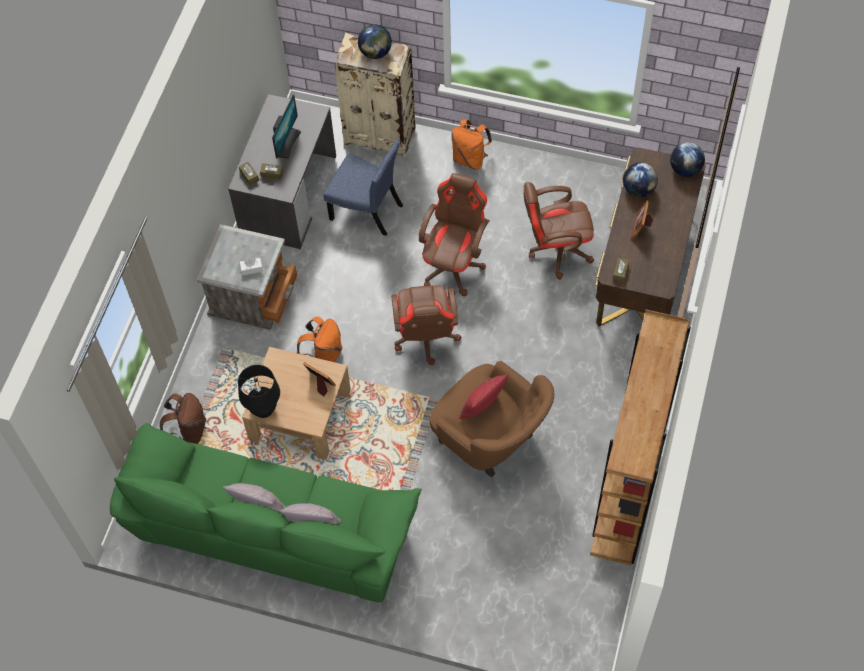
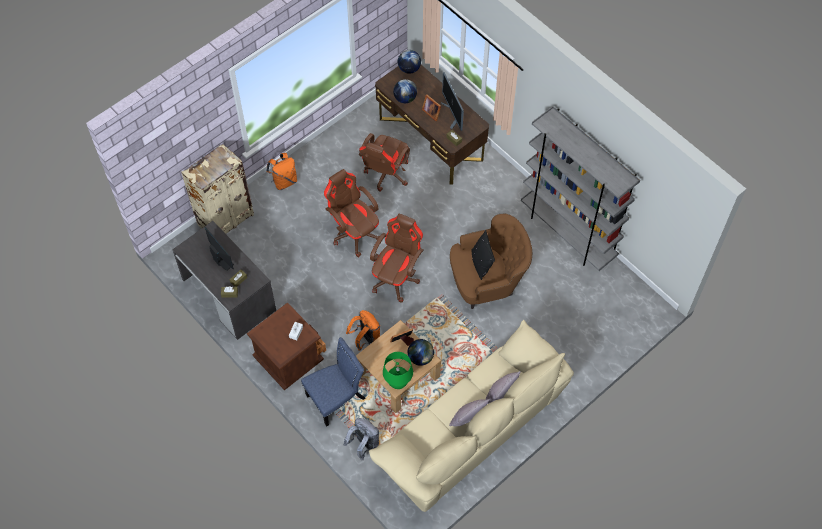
camera: 60 degrees left, 0 degrees up
green sofa [110,423,422,602] -> beige sofa [369,319,574,512]
brown backpack [160,393,206,444] -> grey backpack [343,418,379,460]
grey nightstand [197,224,297,330] -> brown nightstand [247,302,326,390]
black table lamp [238,365,280,418] -> green table lamp [383,352,413,389]
blue chair [323,140,403,236] -> blue chair moved to [301,337,366,427]
globe [358,24,392,59] -> globe moved to [408,339,434,366]
brown office chair [391,285,461,365] -> brown office chair turned 90 degrees counterclockwise [370,214,424,302]
red pillow [459,374,509,419] -> black pillow [471,230,495,280]
brown bookcase [590,309,691,565] -> grey bookcase [521,106,640,271]
none -> monitor [441,72,464,131]

